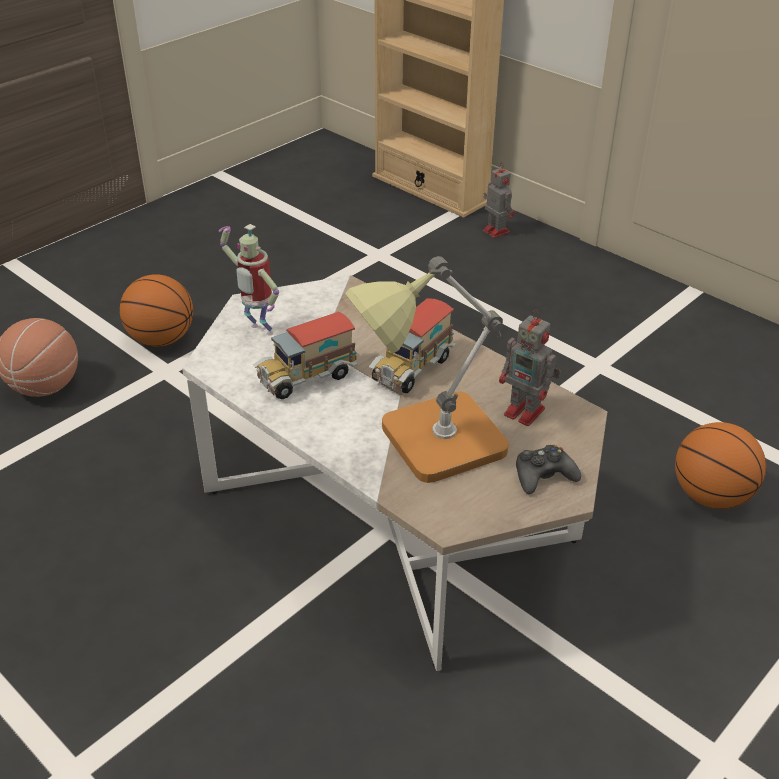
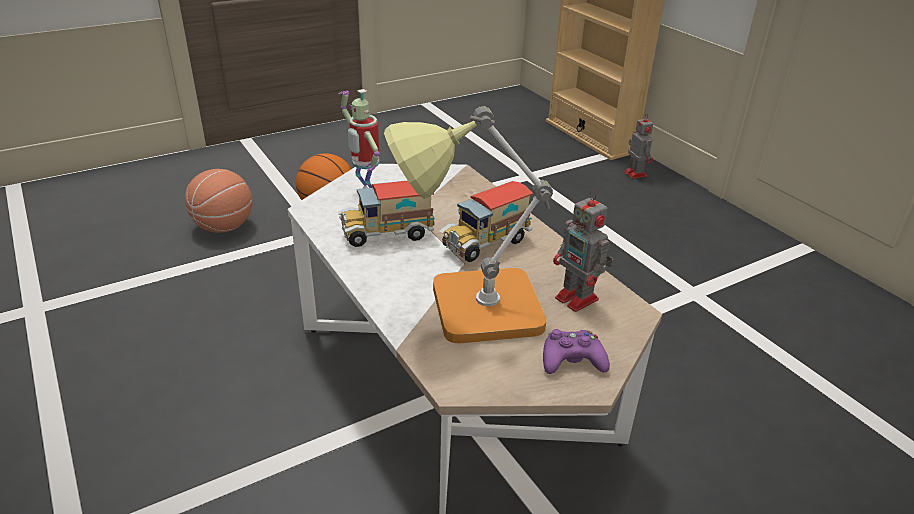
camera: 15 degrees right, 5 degrees down
black game controller [516,445,581,494] -> purple game controller [543,329,610,374]
basketball [675,422,766,509] -> none

